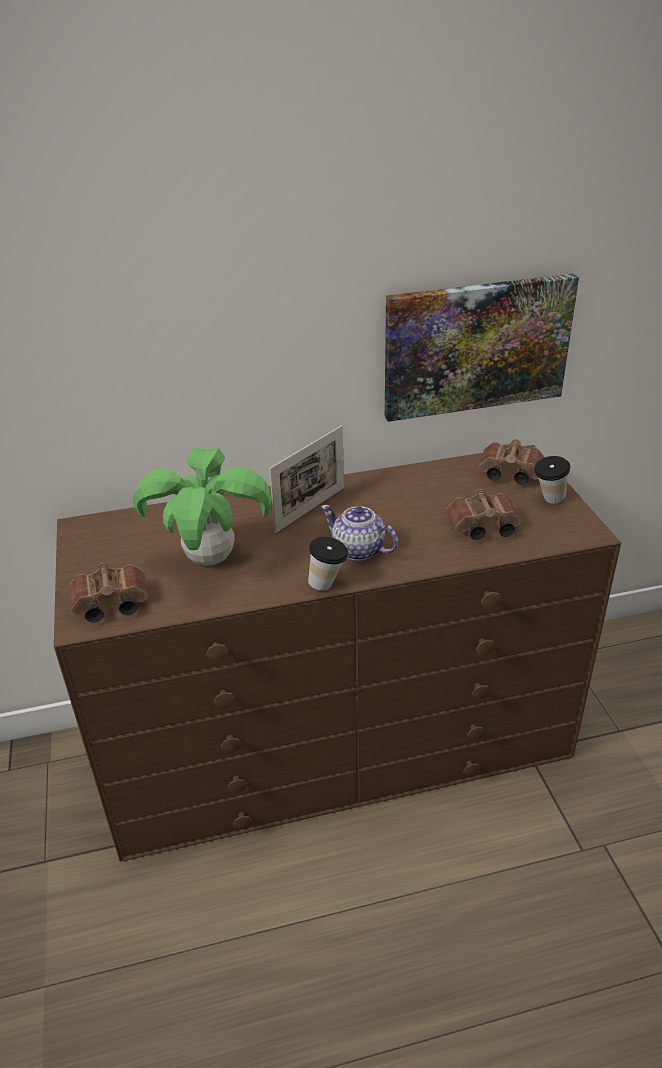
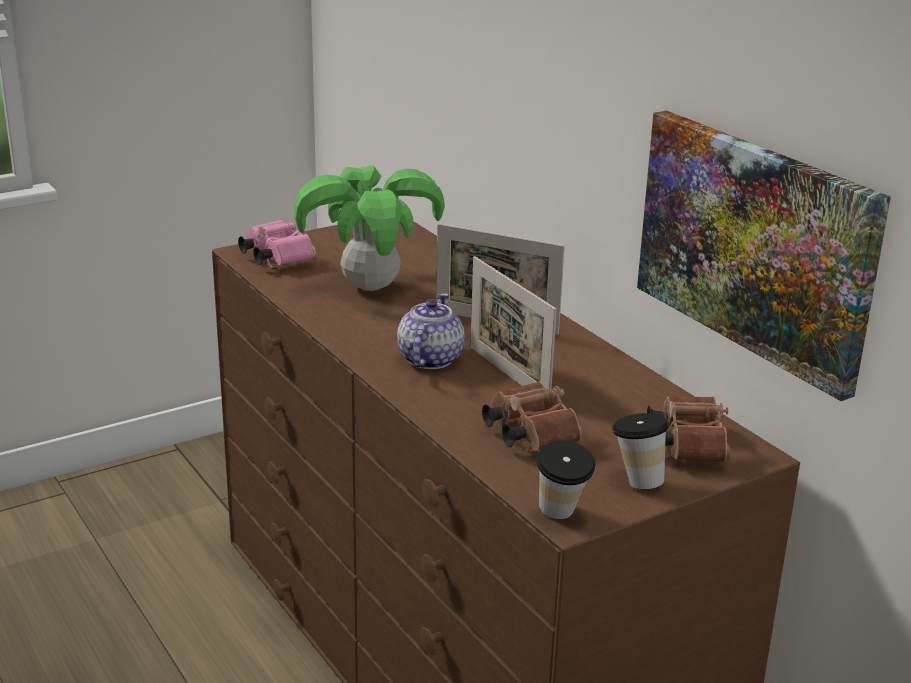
camera: 70 degrees right, 10 degrees down
brown binoculars [69,563,148,622] -> pink binoculars [238,219,316,268]
cup [308,537,348,591] -> cup moved to [537,440,596,519]
none -> picture frame [470,256,557,391]

